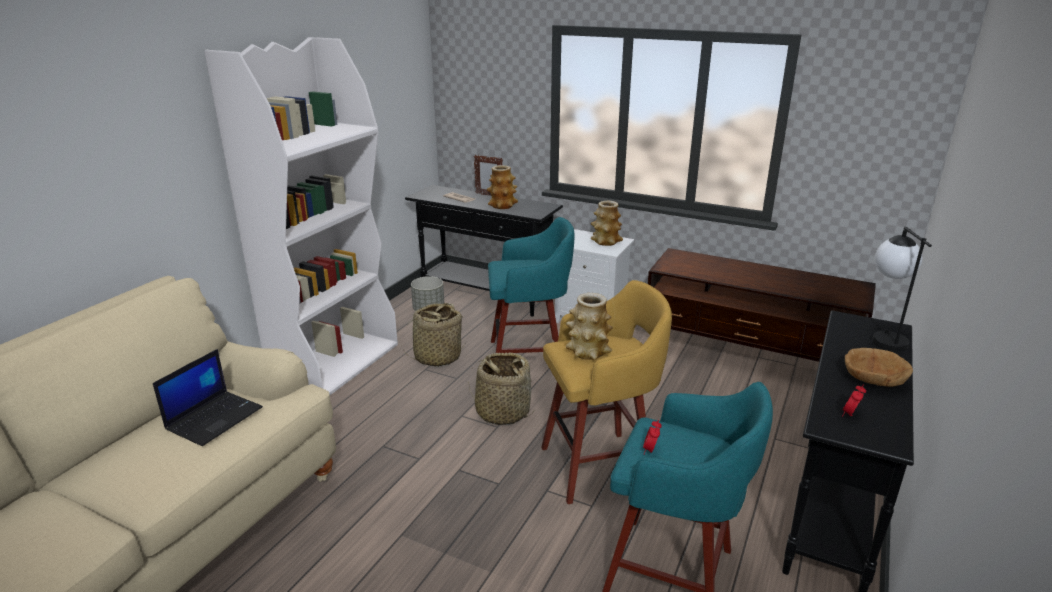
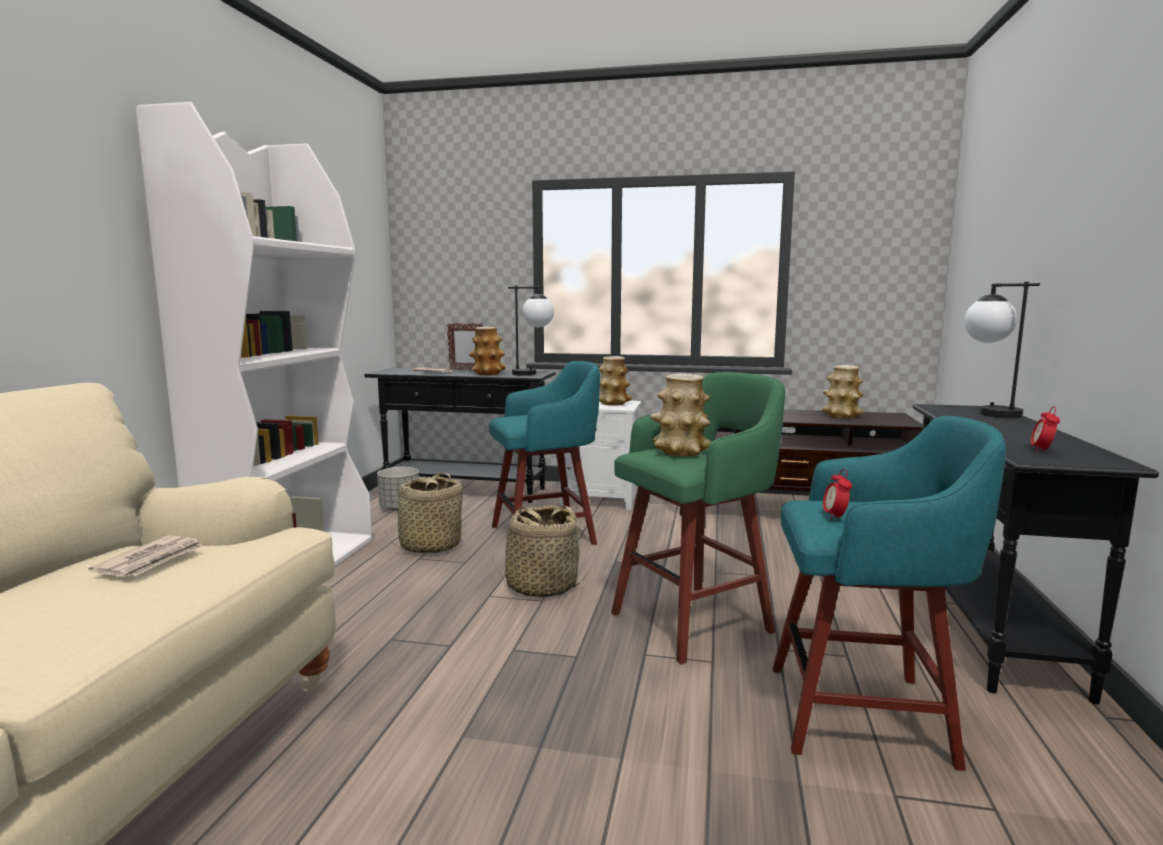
camera: 15 degrees left, 15 degrees down
laptop [153,349,263,446] -> newspaper [88,535,203,577]
yellow stool [541,280,672,504] -> green stool [611,372,785,665]
brown bowl [845,348,913,387] -> none
none -> table lamp [508,286,554,376]
none -> vase [822,365,863,418]

